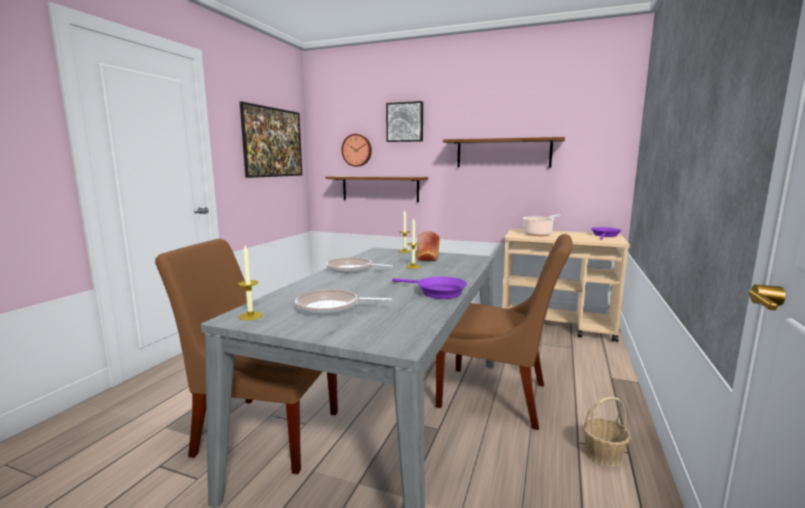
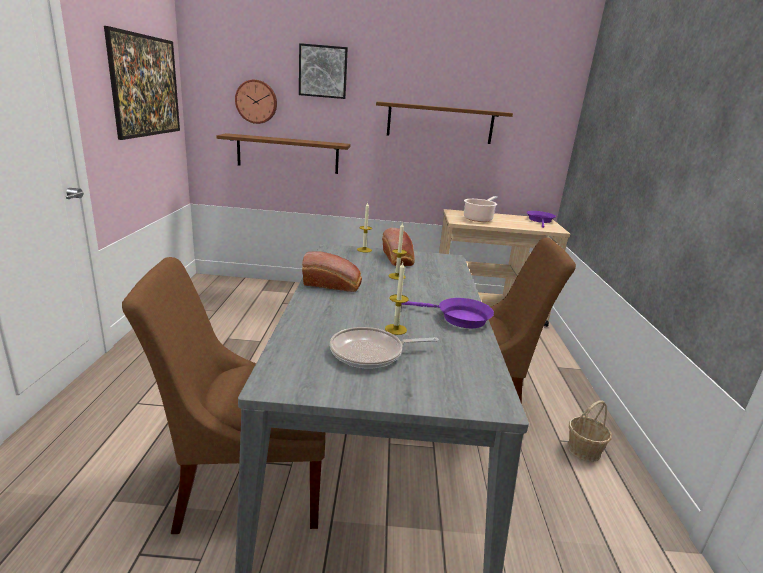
camera: 20 degrees left, 10 degrees up
candle [238,246,263,320] -> candle moved to [385,262,409,335]
frying pan [326,257,393,273] -> bread [302,251,362,292]

